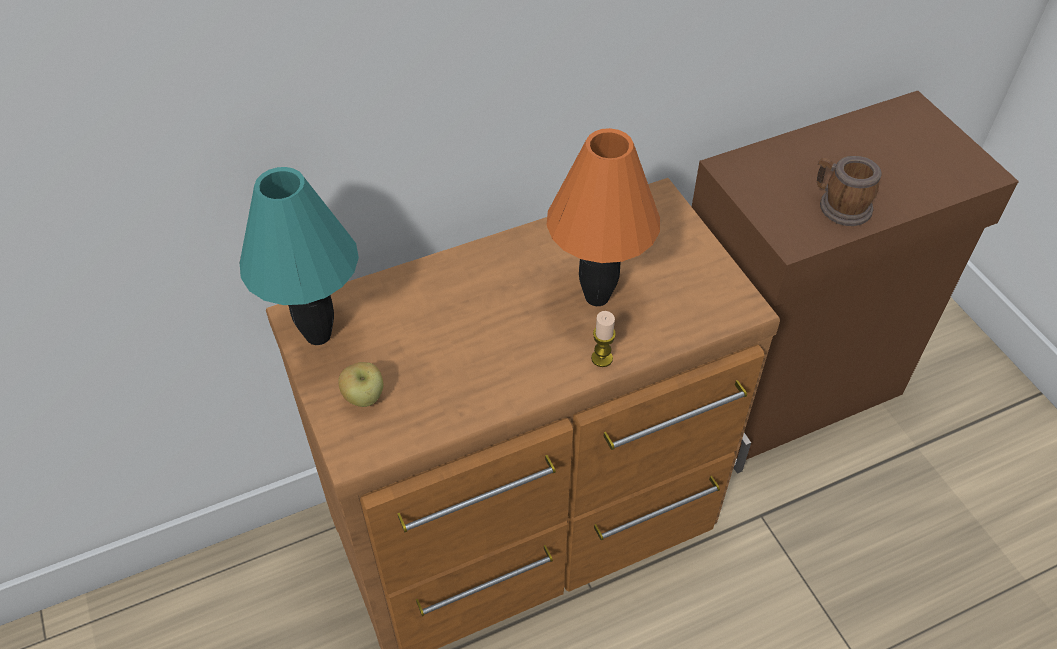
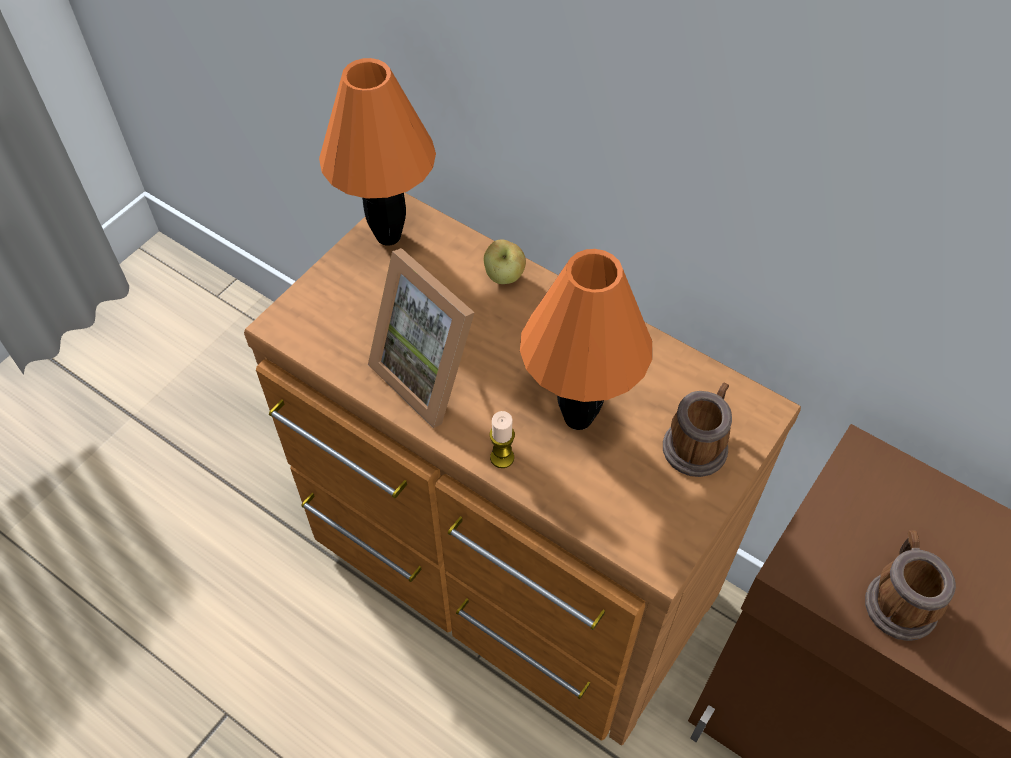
camera: 60 degrees right, 5 degrees up
turquoise table lamp [240,167,359,345] -> orange table lamp [319,58,436,246]
apple [338,362,384,407] -> apple moved to [484,240,526,284]
none -> picture frame [368,248,475,428]
none -> mug [663,383,732,477]

